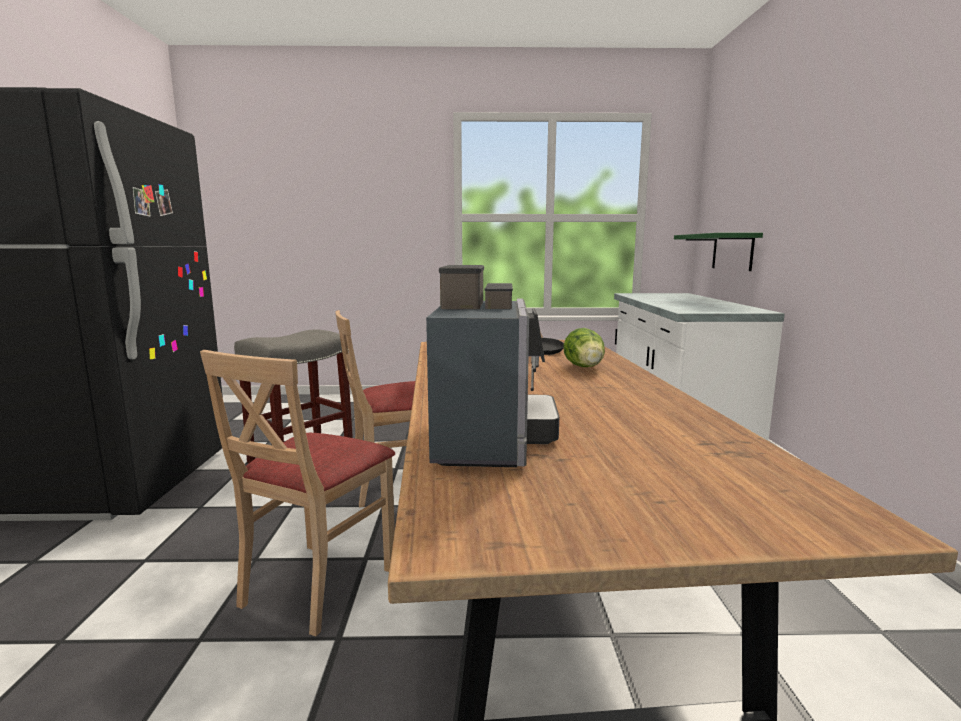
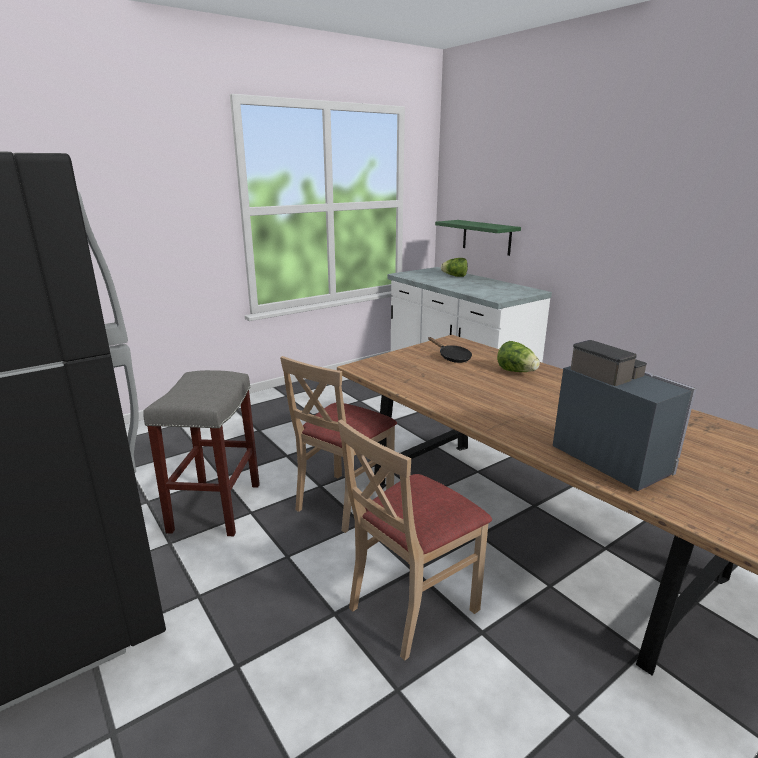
camera: 35 degrees left, 10 degrees up
beige chair [200,350,395,636] -> beige chair turned 60 degrees clockwise [338,419,492,661]
none -> lettuce [441,258,468,277]

